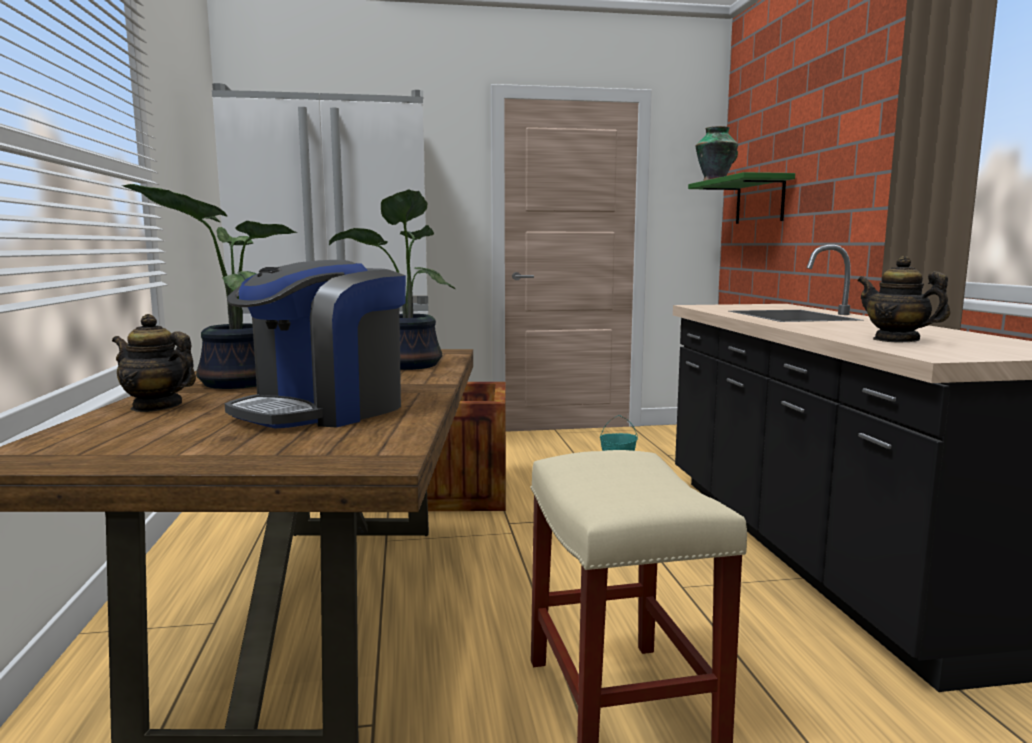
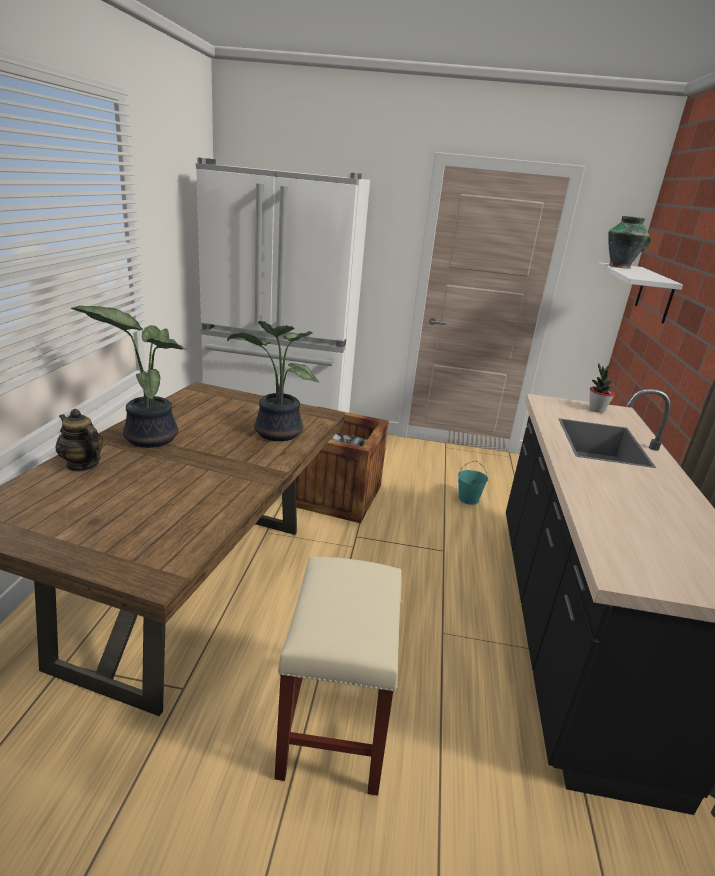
camera: 15 degrees right, 15 degrees up
coffee machine [225,260,406,429] -> none
green shelf [688,172,795,224] -> white shelf [597,262,683,324]
teapot [858,256,950,342] -> none
none -> potted plant [589,363,615,413]

